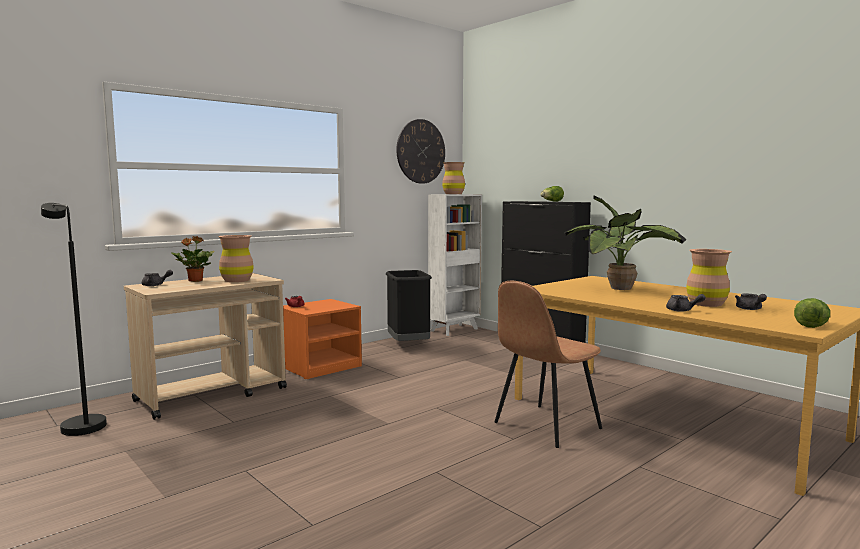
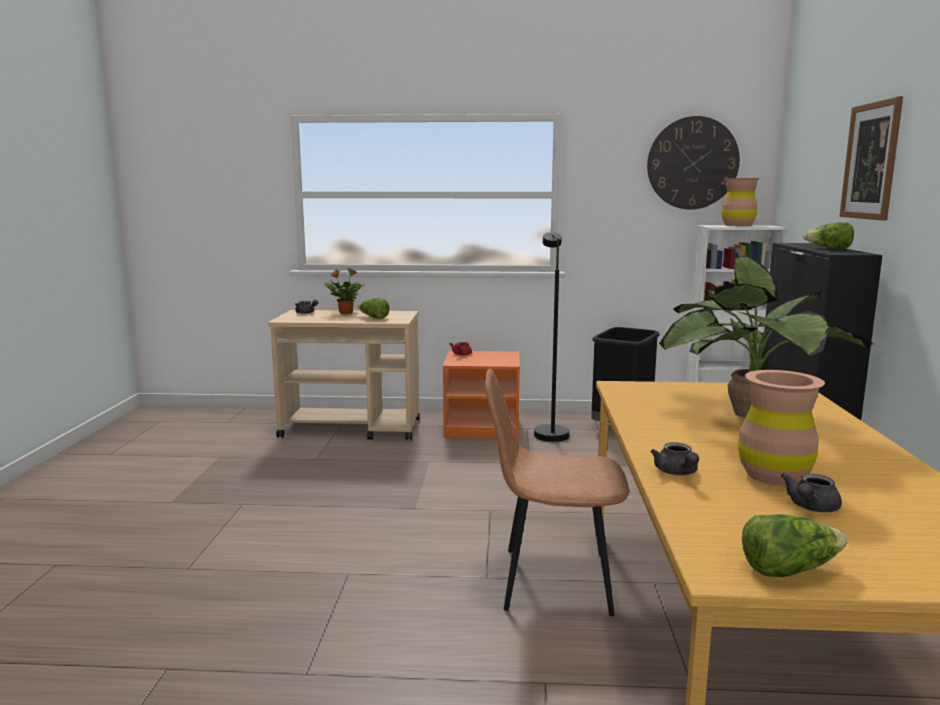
camera: 45 degrees right, 5 degrees up
black floor lamp [41,203,107,436] -> black floor lamp moved to [534,232,570,442]
brown vase [218,235,254,282] -> lettuce [358,298,390,319]
none -> picture [839,96,903,221]

